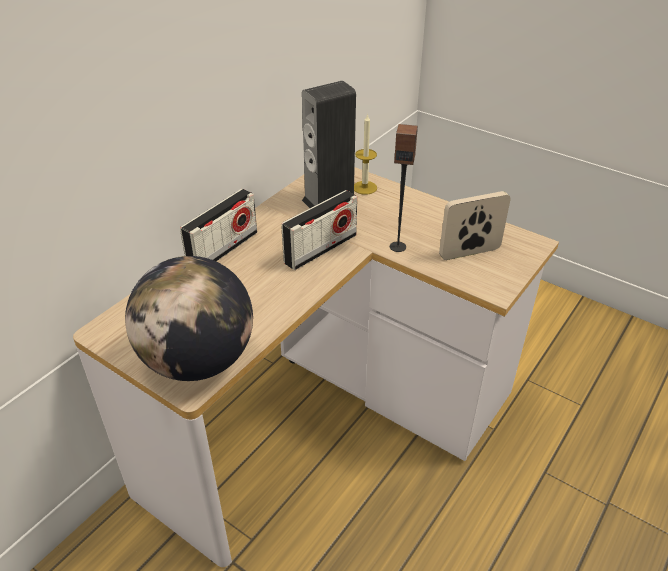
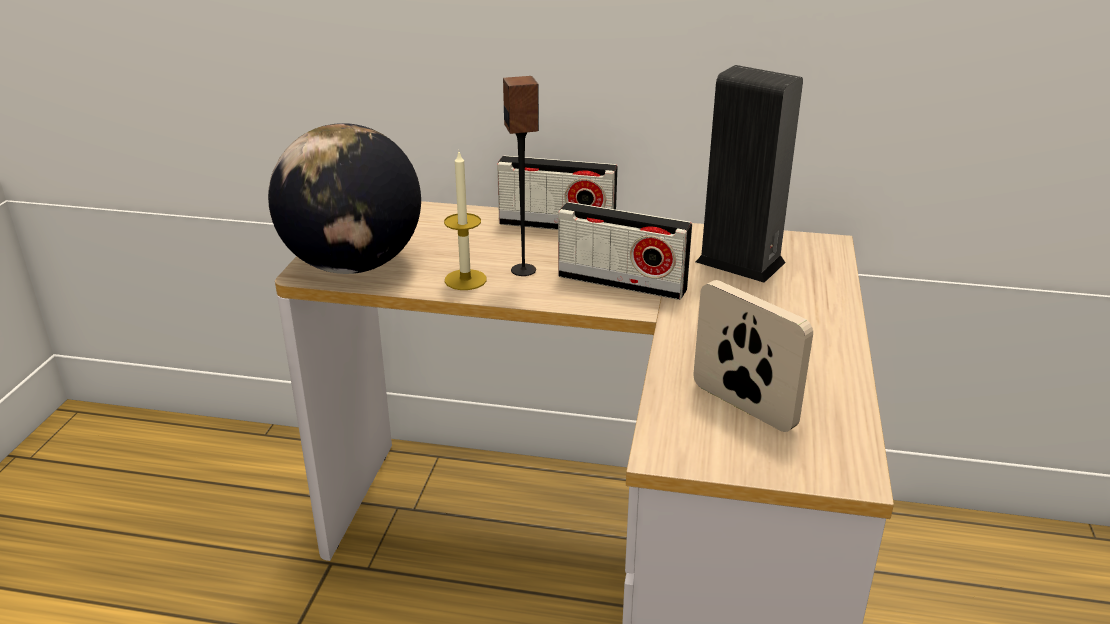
camera: 65 degrees right, 10 degrees down
candle [354,113,377,195] -> candle moved to [444,152,487,290]
speaker [390,124,418,252] -> speaker moved to [503,76,539,276]

